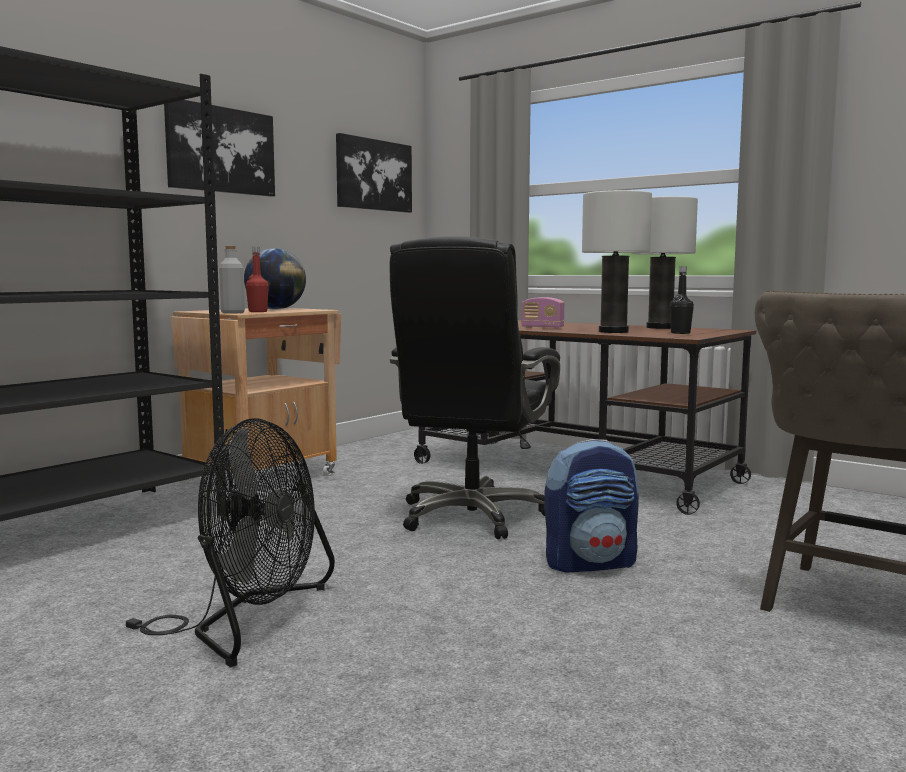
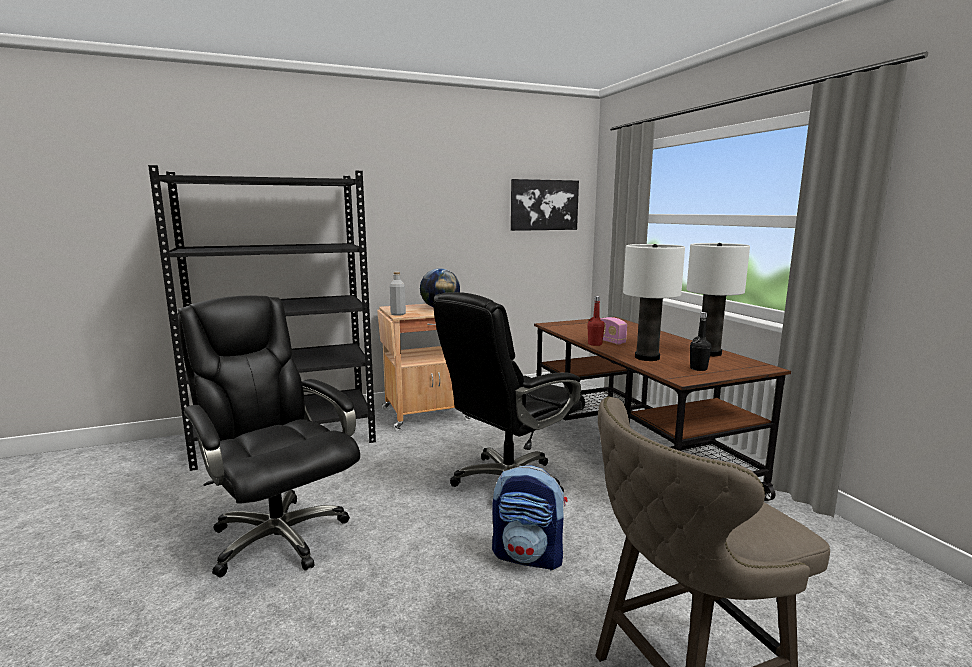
camera: 30 degrees right, 5 degrees up
black fan [126,418,335,668] -> black office chair [178,296,360,577]
picture [164,100,275,197] -> none
red bottle [246,247,269,312] -> red bottle moved to [587,296,605,346]

